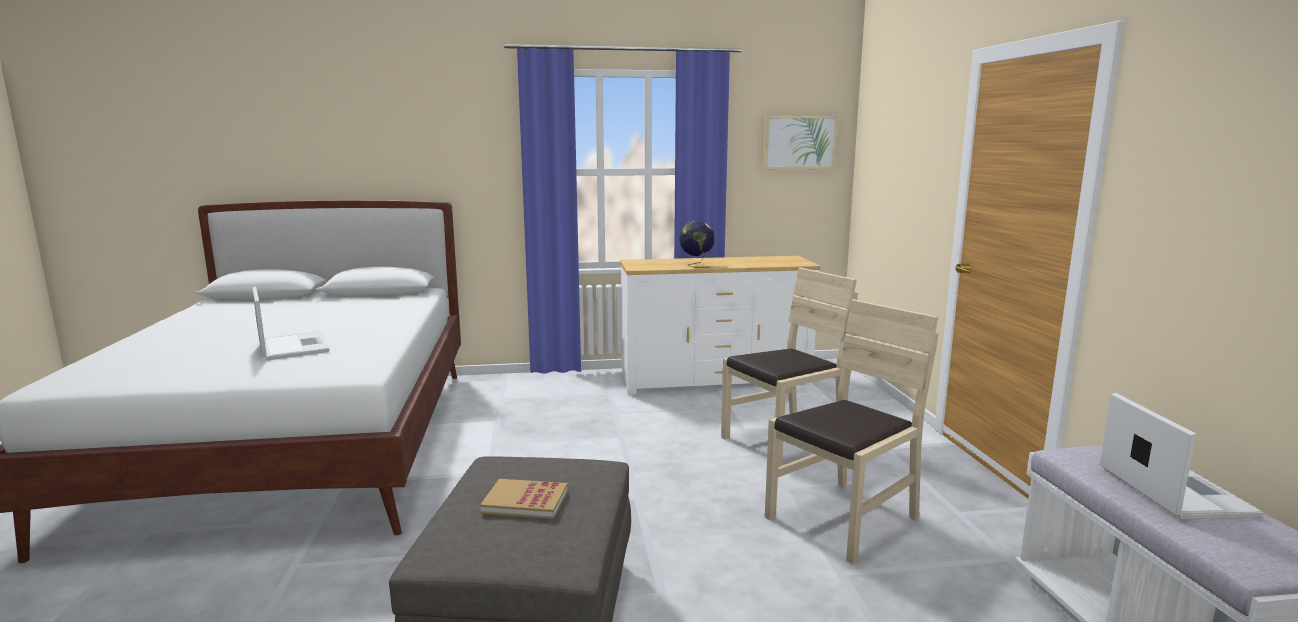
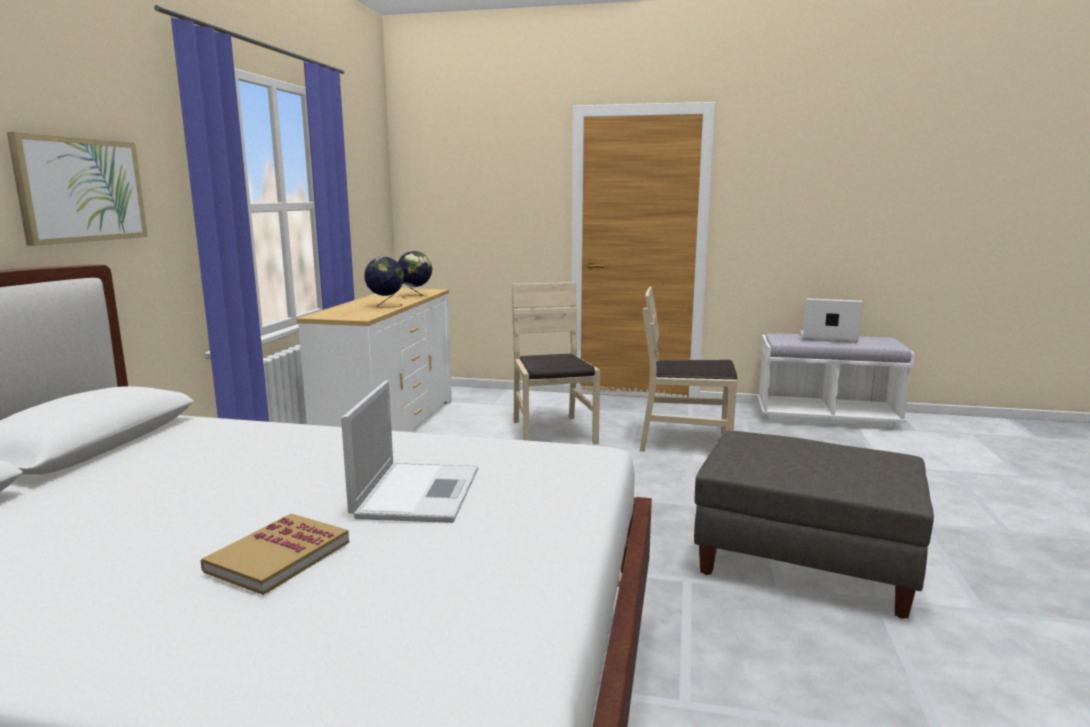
camera: 70 degrees left, 0 degrees up
laptop [252,287,329,360] -> laptop turned 105 degrees clockwise [341,380,478,523]
book [480,479,568,519] -> book moved to [200,513,349,595]
picture [763,115,838,170] -> picture moved to [7,132,148,246]
beige chair [765,299,939,564] -> beige chair turned 60 degrees counterclockwise [640,286,737,451]
none -> globe [398,251,432,299]

